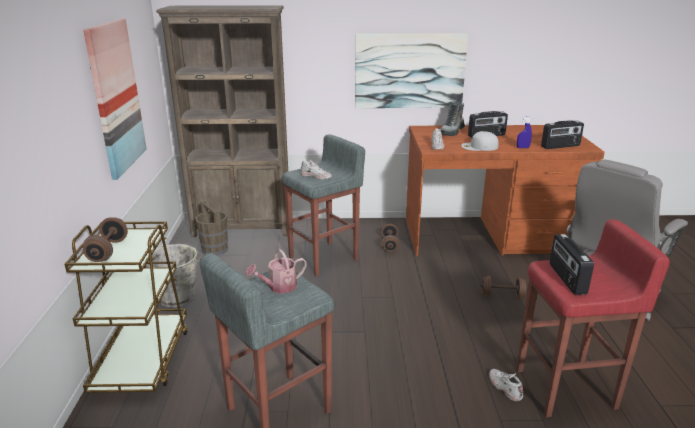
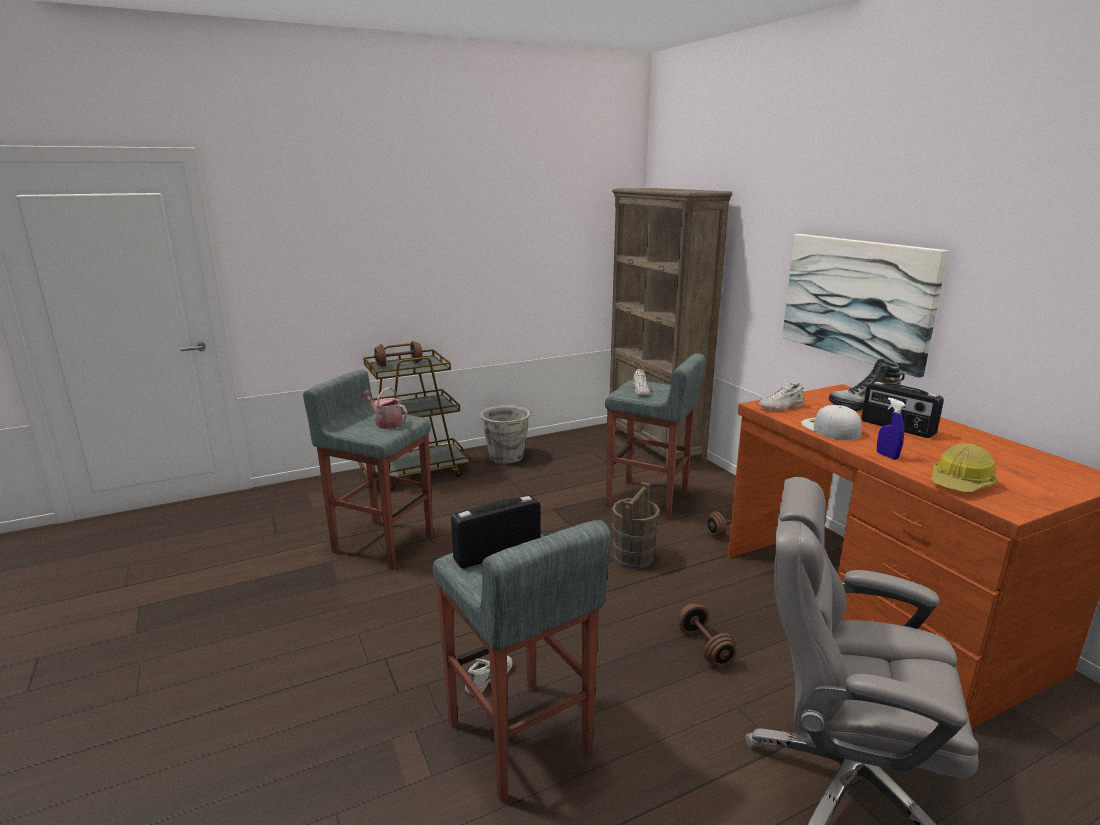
camera: 65 degrees right, 5 degrees down
picture [83,19,147,180] -> none
brown bucket [195,200,228,256] -> brown bucket moved to [612,482,660,569]
red stool [516,219,670,417] -> grey stool [432,520,611,803]
radio [541,120,584,149] -> hard hat [931,444,998,492]

